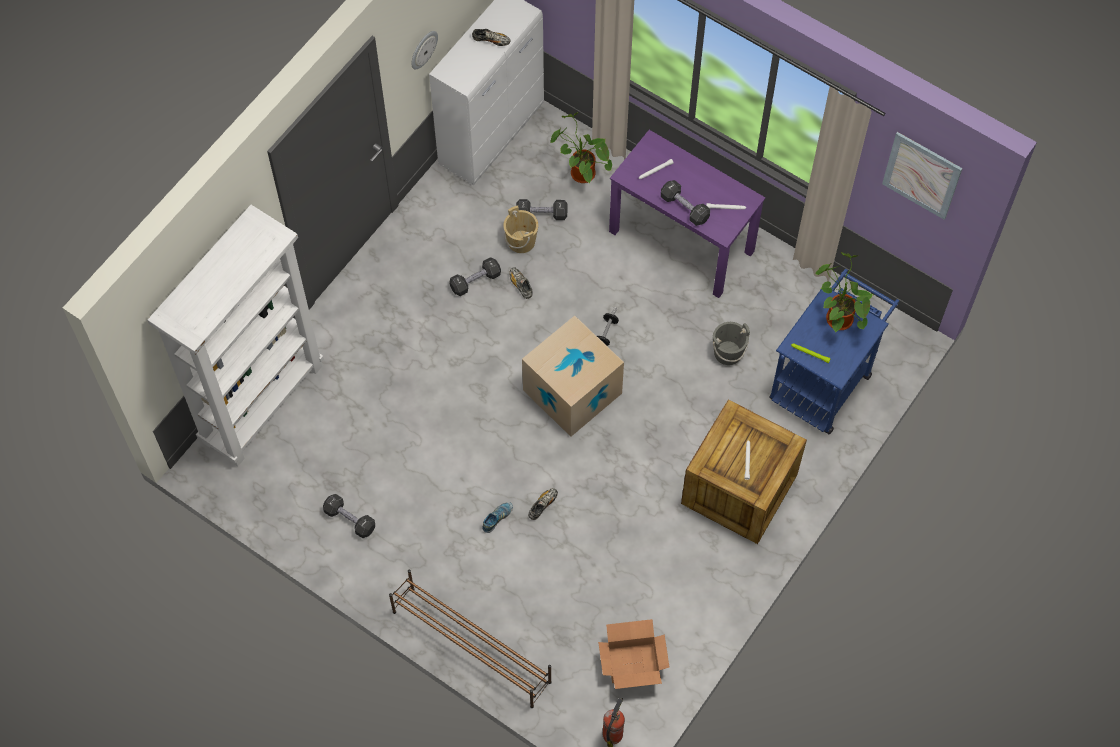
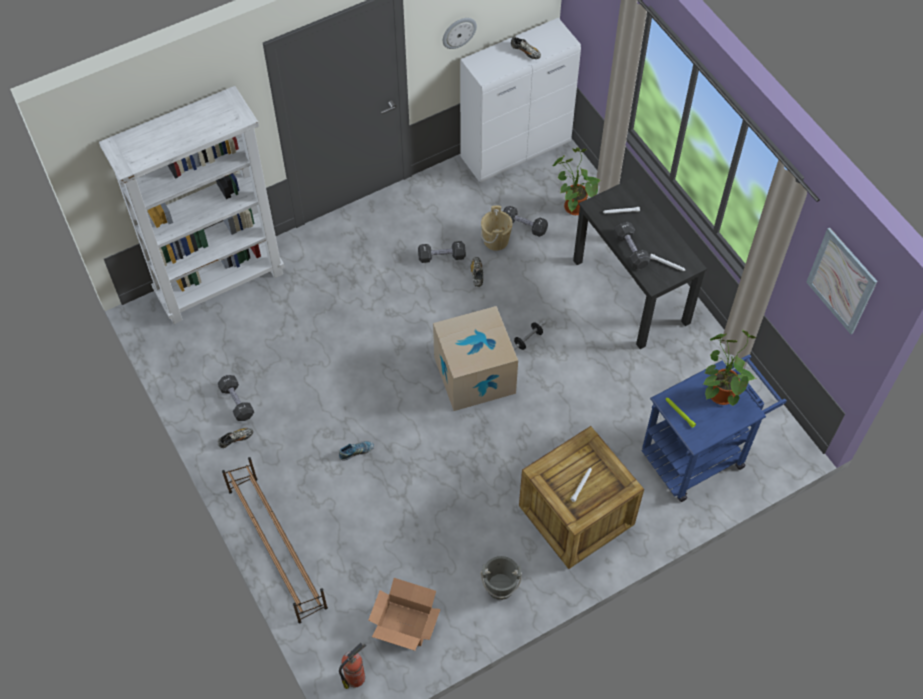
camera: 25 degrees right, 5 degrees down
shoe [528,488,558,520] -> shoe moved to [218,428,253,448]
purple desk [609,130,765,298] -> black desk [573,178,707,349]
grey bucket [712,322,750,365] -> grey bucket moved to [481,556,522,600]

